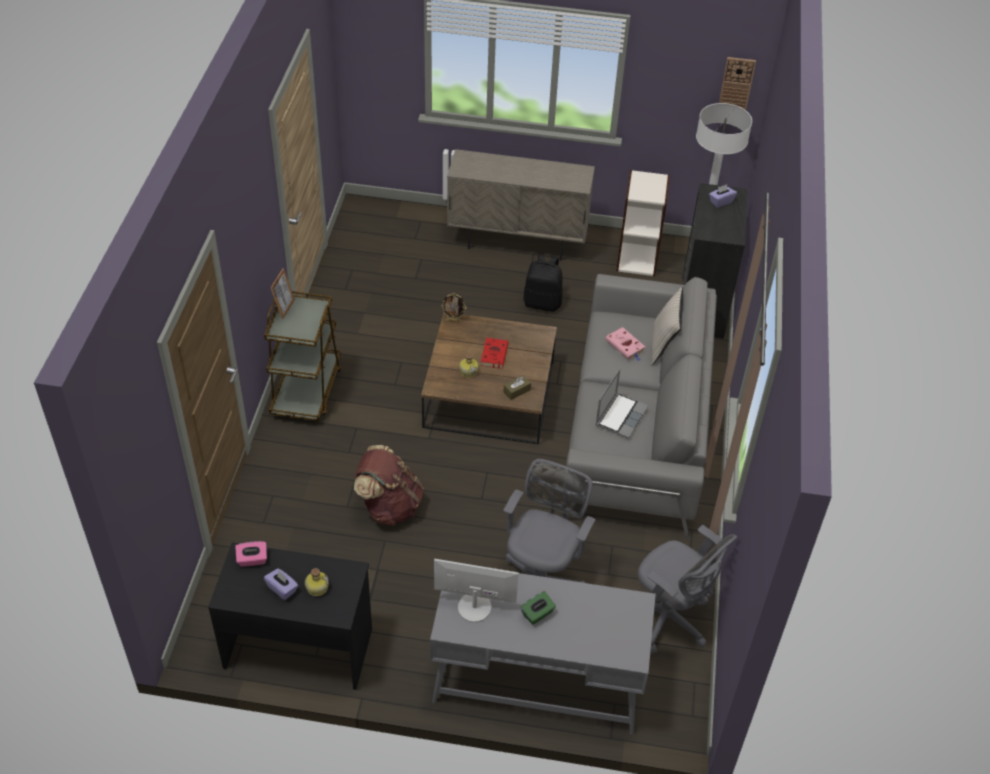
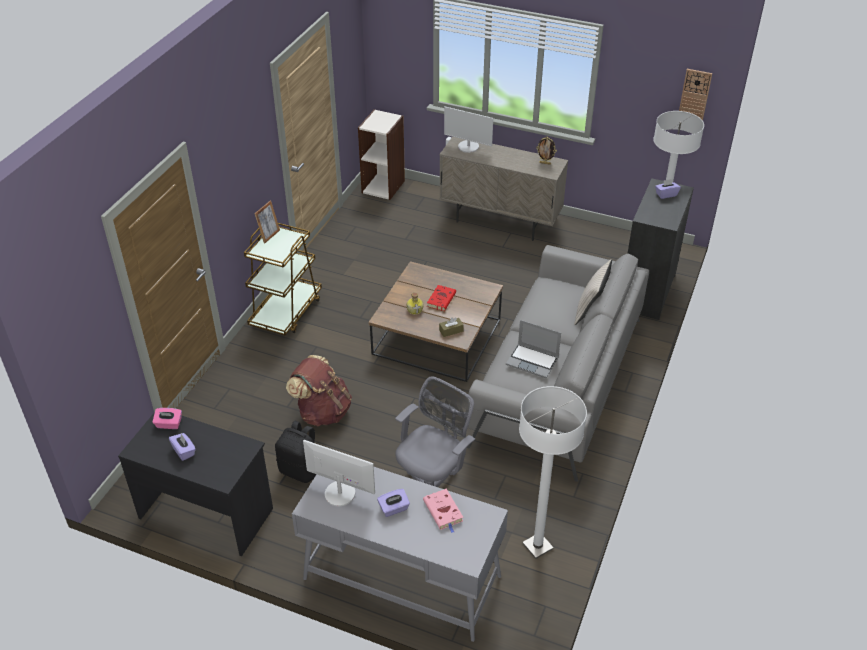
camera: 15 degrees right, 5 degrees down
bottle [305,568,329,596] -> none
picture frame [441,293,466,322] -> picture frame moved to [536,137,557,165]
green tissue box [521,591,556,625] -> purple tissue box [377,489,410,517]
black backpack [523,254,563,312] -> black backpack moved to [275,421,316,483]
laptop [595,369,649,439] -> laptop turned 75 degrees clockwise [506,320,561,378]
pink book [605,327,645,361] -> pink book moved to [423,489,463,533]
bookcase [616,170,670,276] -> bookcase moved to [358,109,405,200]
grey office chair [638,525,737,654] -> white floor lamp [519,386,587,559]
none -> monitor [444,106,493,153]

